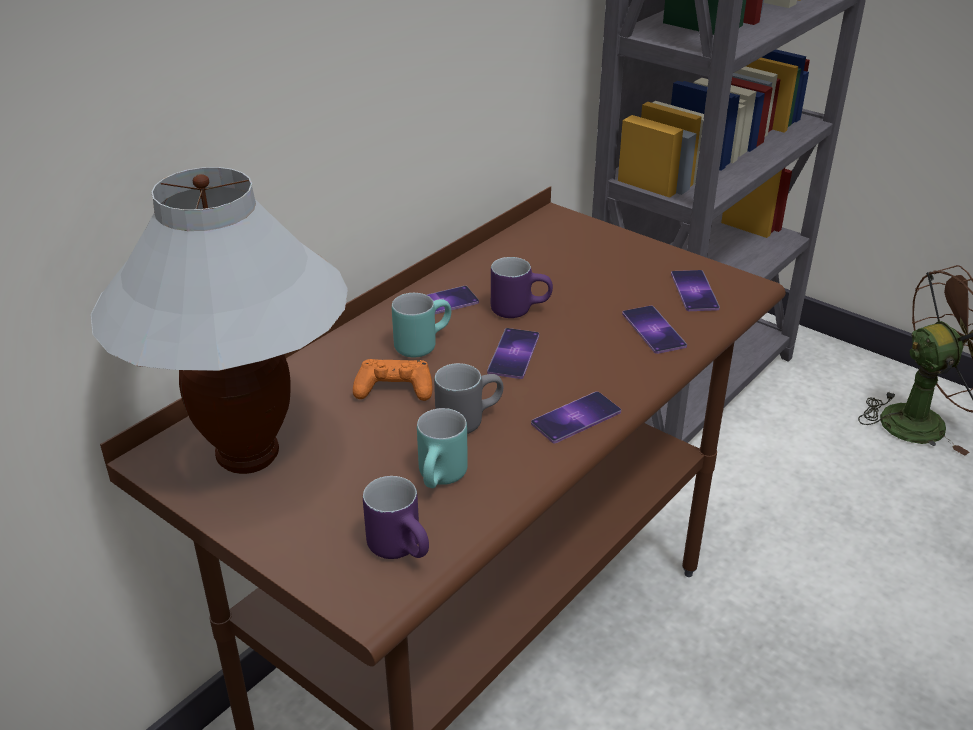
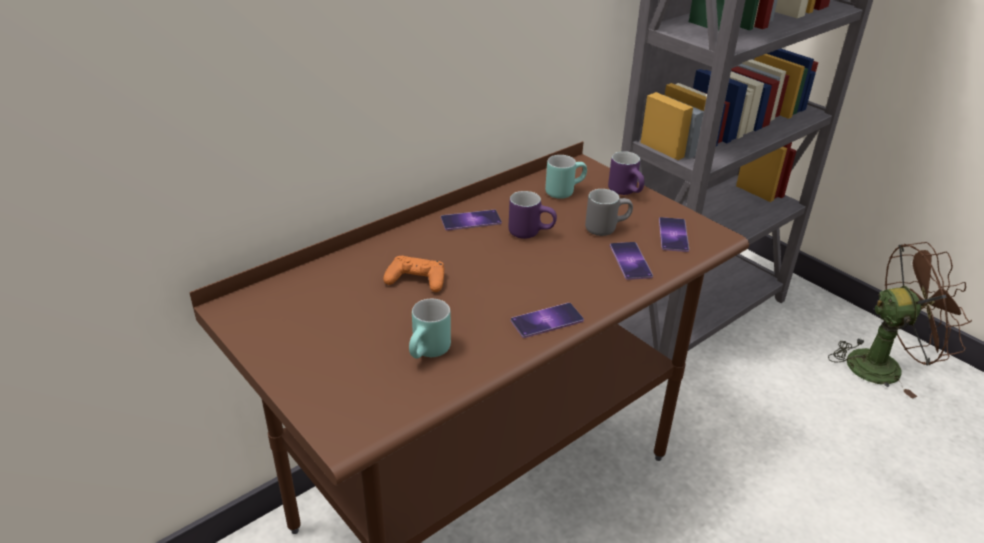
camera: 10 degrees right, 0 degrees up
white table lamp [91,167,348,474] -> none
purple mug [363,476,429,559] -> purple mug moved to [608,151,644,195]
turquoise mug [392,293,451,358] -> turquoise mug moved to [545,155,587,199]
grey mug [434,363,503,434] -> grey mug moved to [585,189,633,236]
phone [487,328,539,379] -> none

